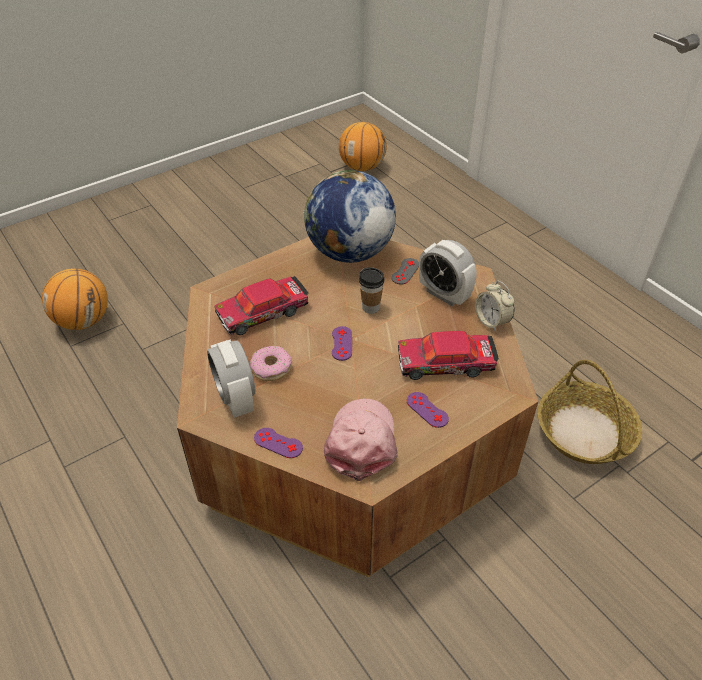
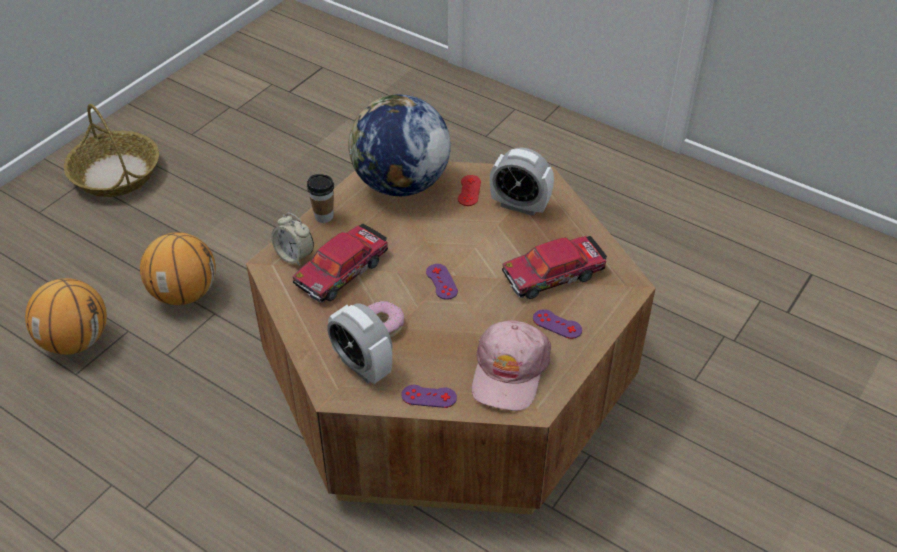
camera: 20 degrees left, 0 degrees up
pink cap [324,398,398,481] -> pink cap turned 150 degrees counterclockwise [472,320,551,411]
basketball [339,122,387,171] -> basketball moved to [140,232,216,305]
cup [359,267,385,314] -> cup moved to [307,174,334,223]
grey game controller [391,258,419,285] -> red game controller [458,175,481,206]
alarm clock [475,281,515,331] -> alarm clock moved to [271,213,314,266]
basket [538,360,642,464] -> basket moved to [64,104,159,197]

